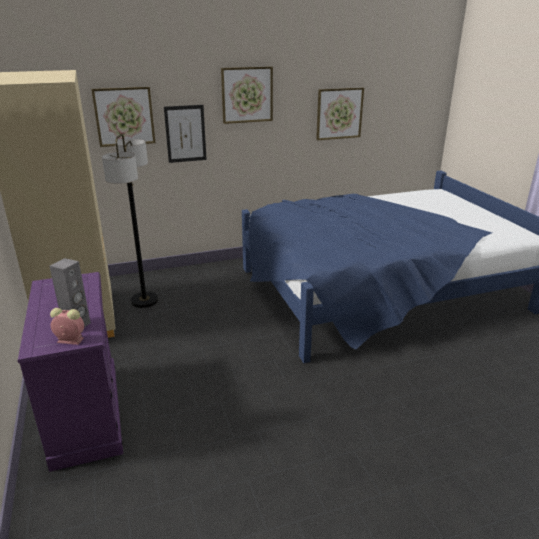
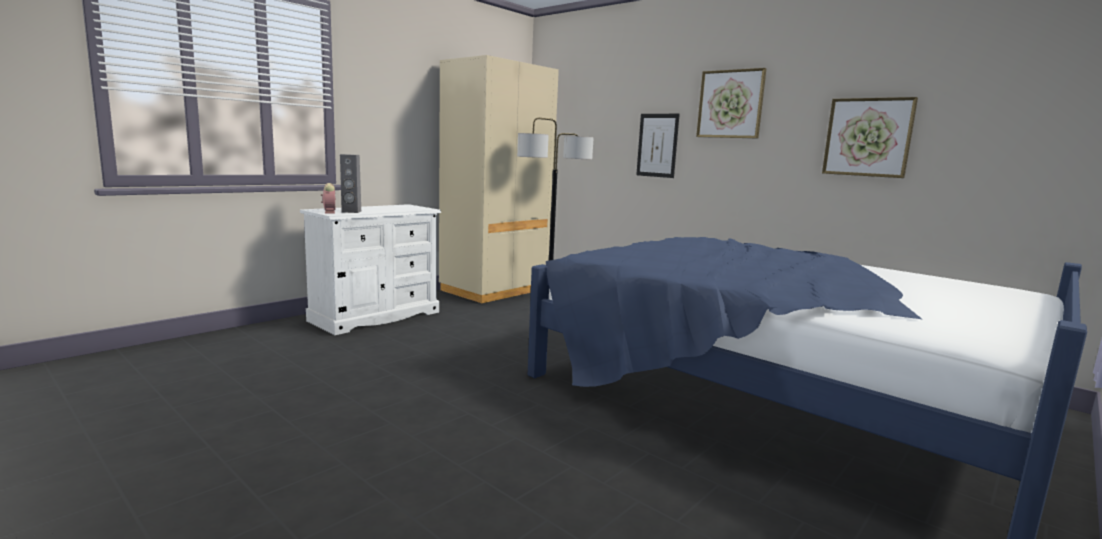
camera: 60 degrees right, 15 degrees down
purple dresser [18,272,123,472] -> white dresser [300,204,441,335]
picture [91,87,155,147] -> none

